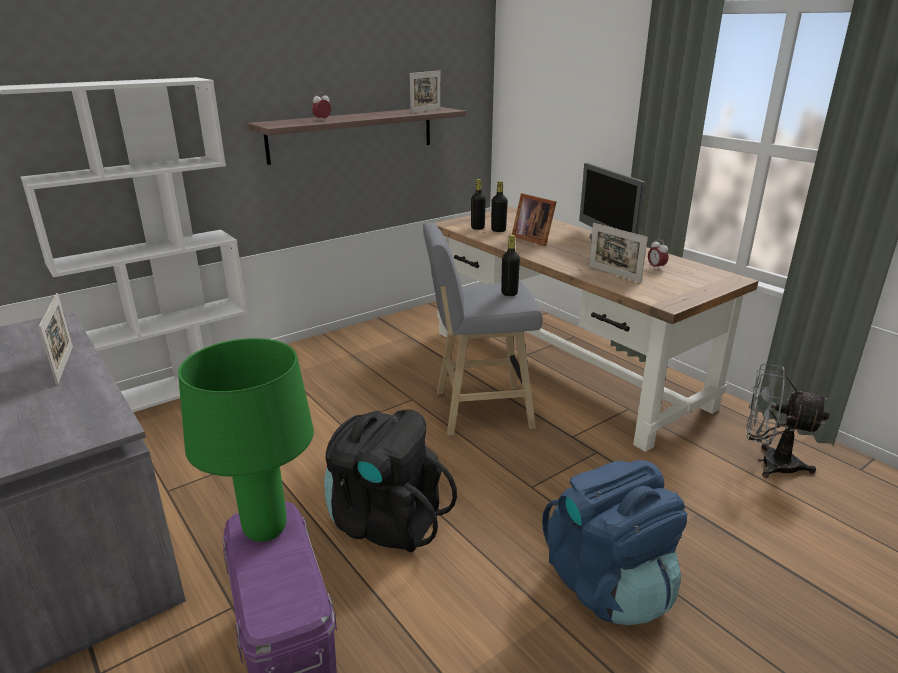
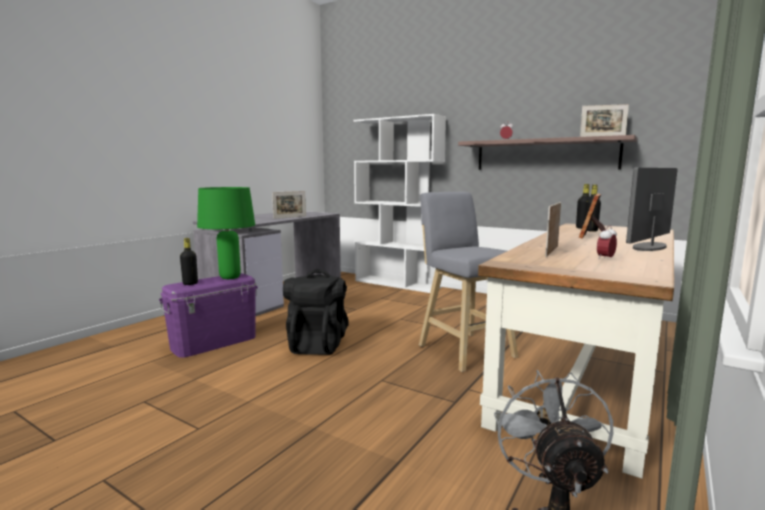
camera: 70 degrees right, 15 degrees down
black bottle [501,235,520,296] -> black bottle moved to [180,238,198,285]
blue backpack [542,460,687,625] -> none

